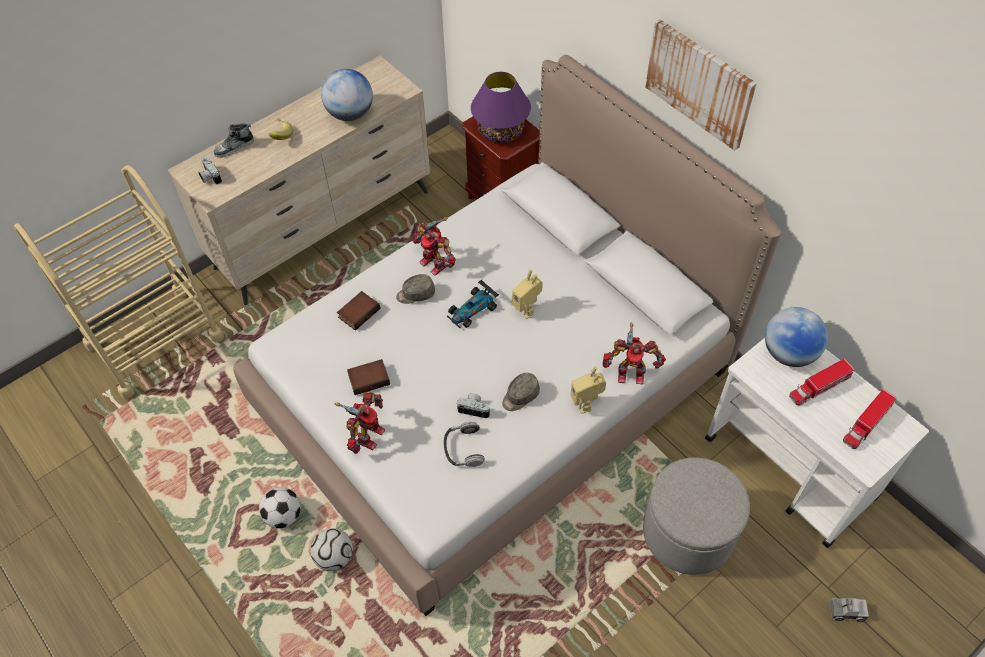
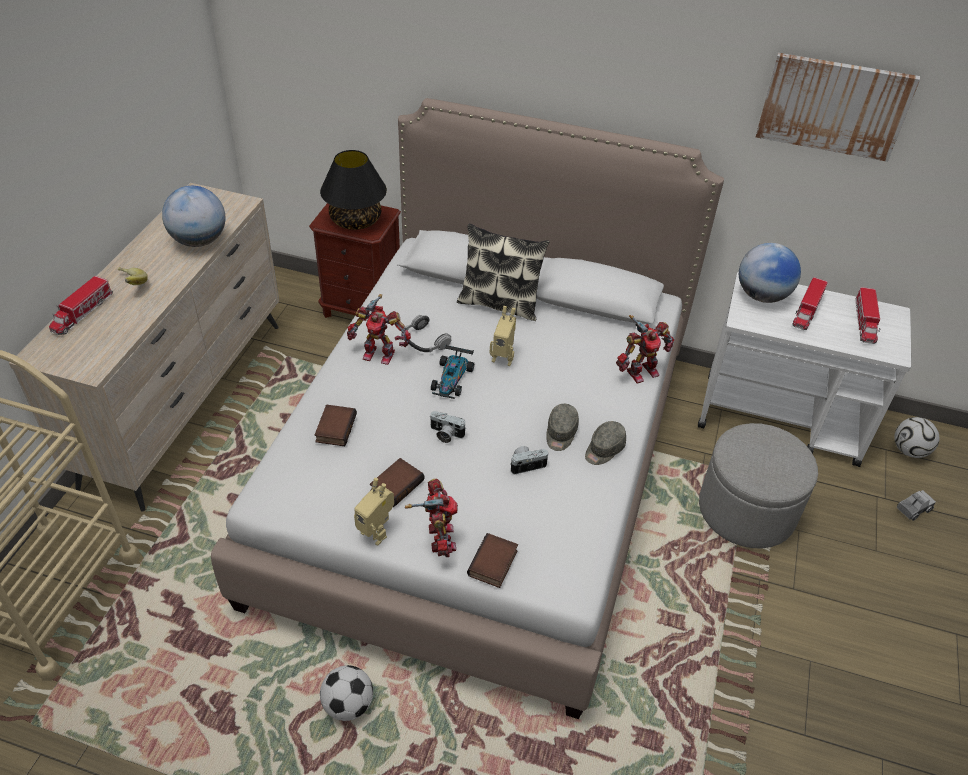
camera: 35 degrees left, 10 degrees down
camera [198,156,222,185] -> camera moved to [430,411,465,443]
shoe [214,123,254,158] -> toy truck [49,276,113,335]
football [310,528,353,571] -> football moved to [894,417,939,458]
grey cap [396,274,435,304] -> grey cap moved to [585,421,626,465]
headphones [444,422,485,467] -> headphones moved to [404,315,451,352]
purple table lamp [471,72,531,143] -> black table lamp [320,150,387,230]
toy robot [571,366,606,414] -> toy robot moved to [354,478,394,546]
picture [645,20,757,151] -> picture moved to [756,53,920,162]
none -> pillow [457,223,550,321]
none -> book [467,533,518,588]

